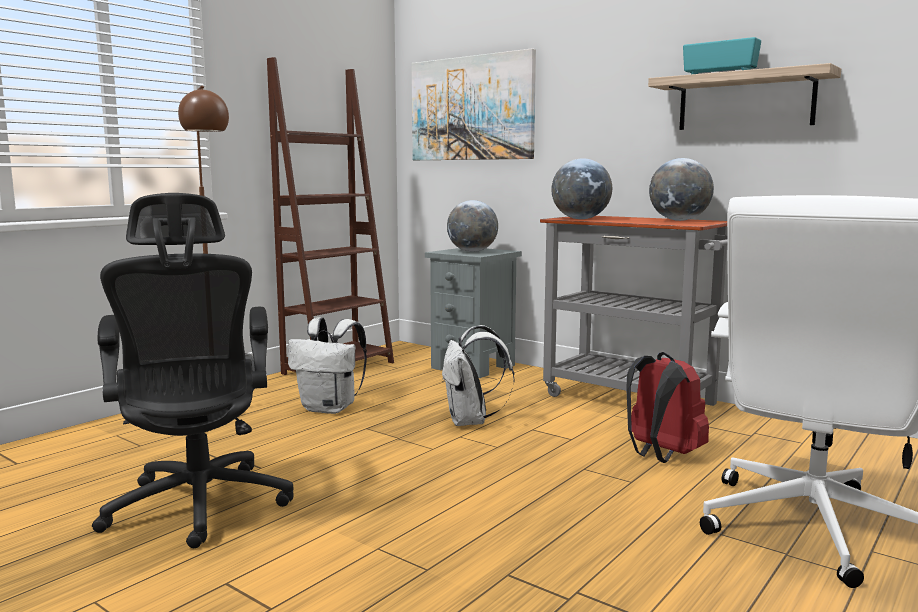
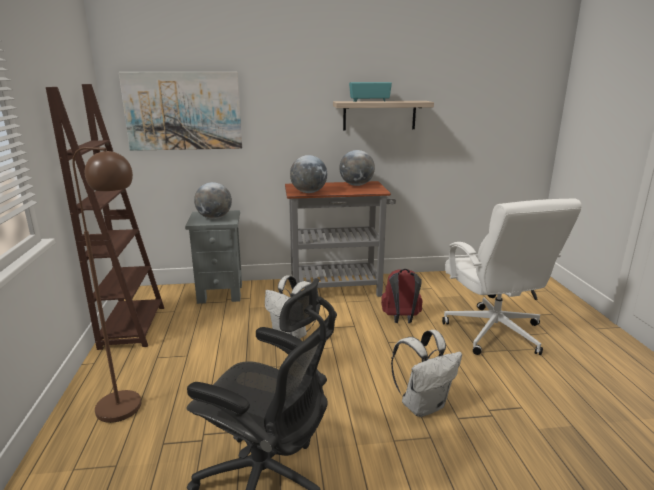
camera: 45 degrees left, 10 degrees up
white backpack [288,317,367,414] -> white backpack moved to [391,330,462,417]

